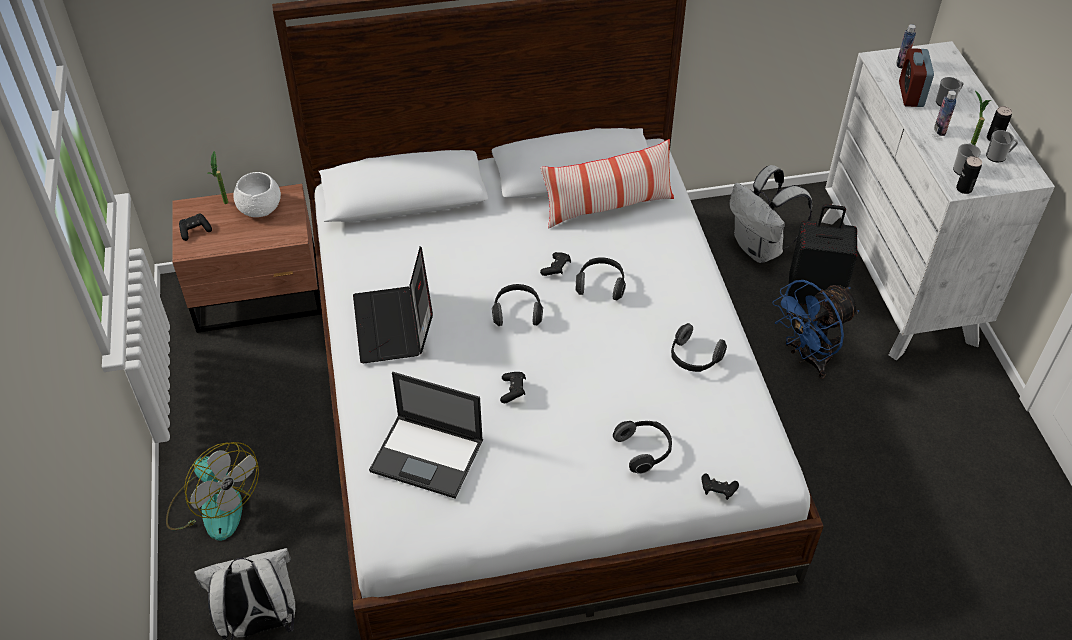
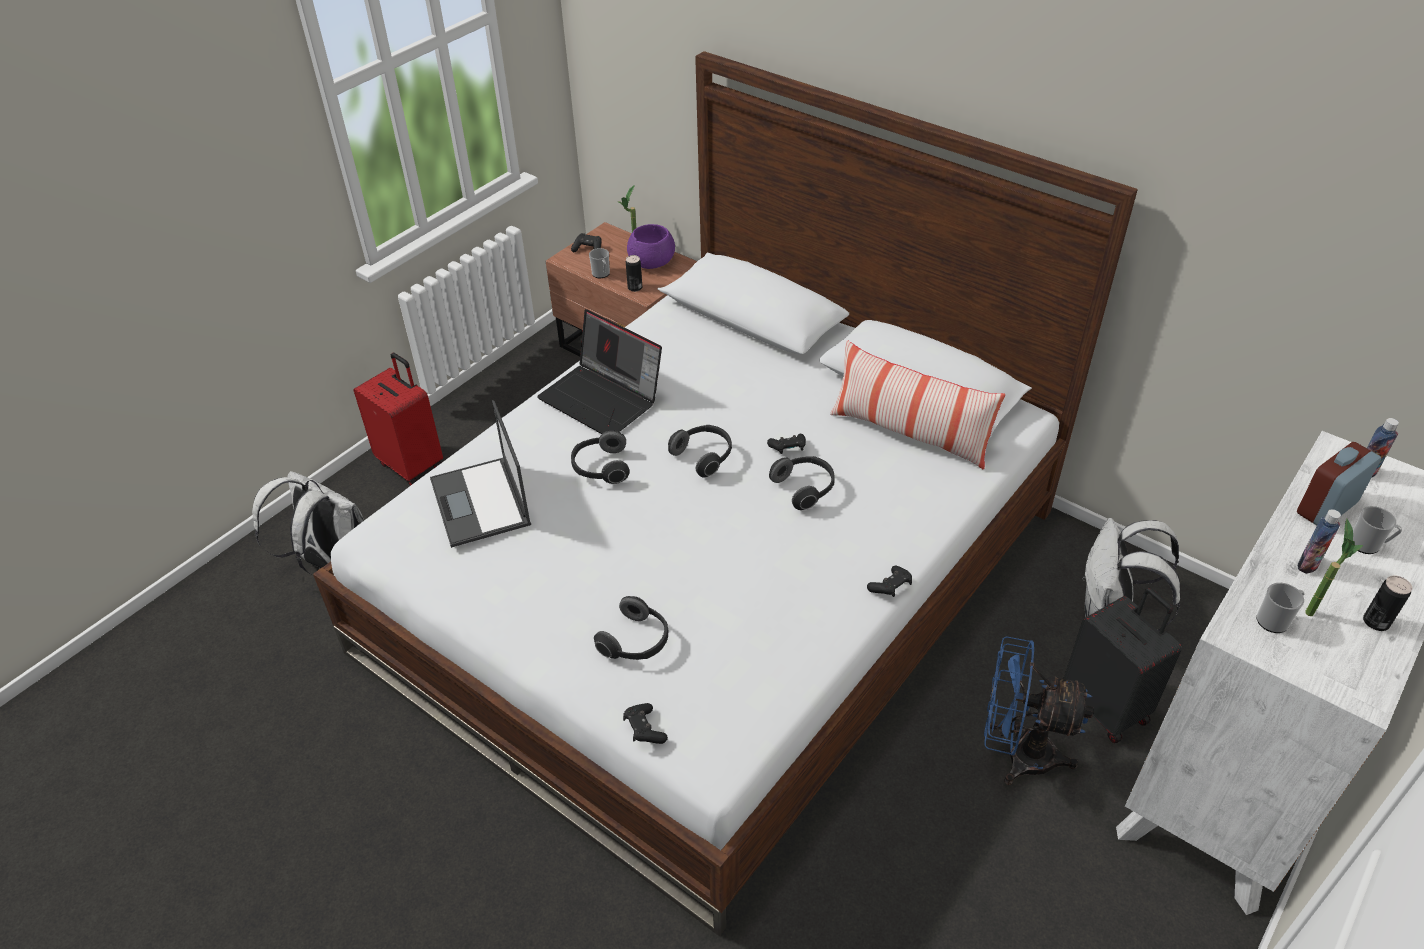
camera: 50 degrees right, 5 degrees down
fan [166,442,259,541] -> red suitcase [353,353,443,486]
white bowl [233,172,281,217] -> purple bowl [627,224,675,269]
laptop [353,247,433,363] -> laptop turned 90 degrees counterclockwise [537,309,662,434]
black game controller [500,372,526,403] -> black game controller moved to [867,566,912,597]
headphones [671,323,727,372] -> headphones moved to [571,430,630,484]
can [956,156,982,194] -> can moved to [626,255,642,292]
mug [986,130,1018,163] -> mug moved to [589,248,610,278]

